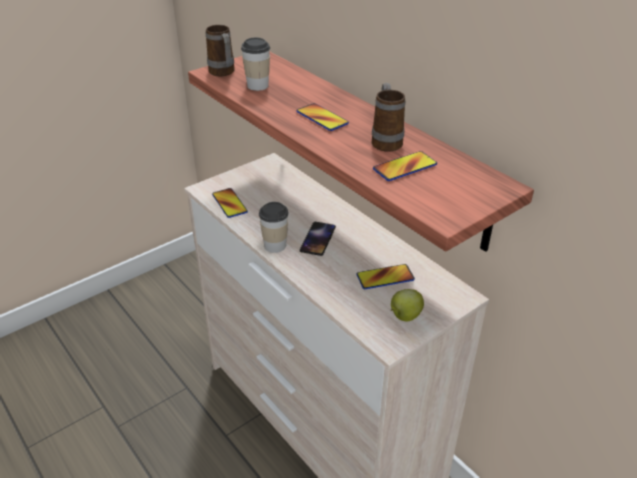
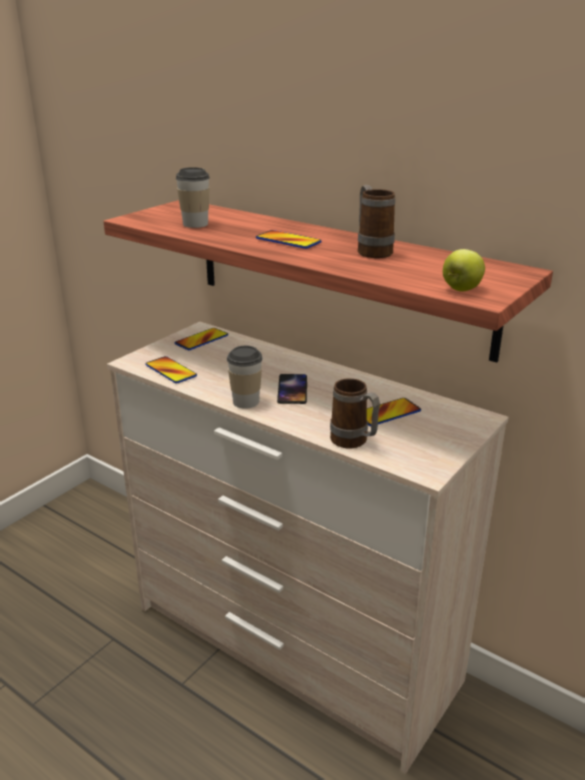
camera: 15 degrees left, 10 degrees down
mug [206,25,235,76] -> mug moved to [330,378,380,448]
phone [373,151,437,181] -> phone moved to [175,328,228,350]
apple [391,289,424,321] -> apple moved to [443,249,485,291]

